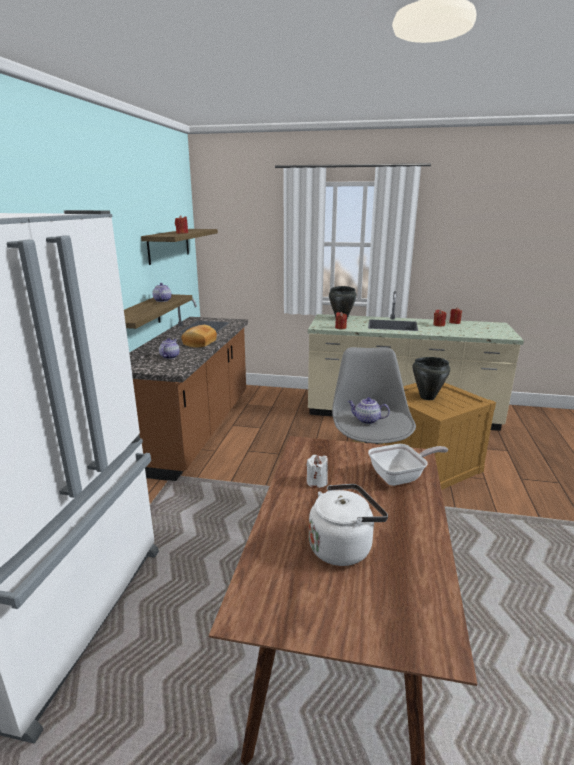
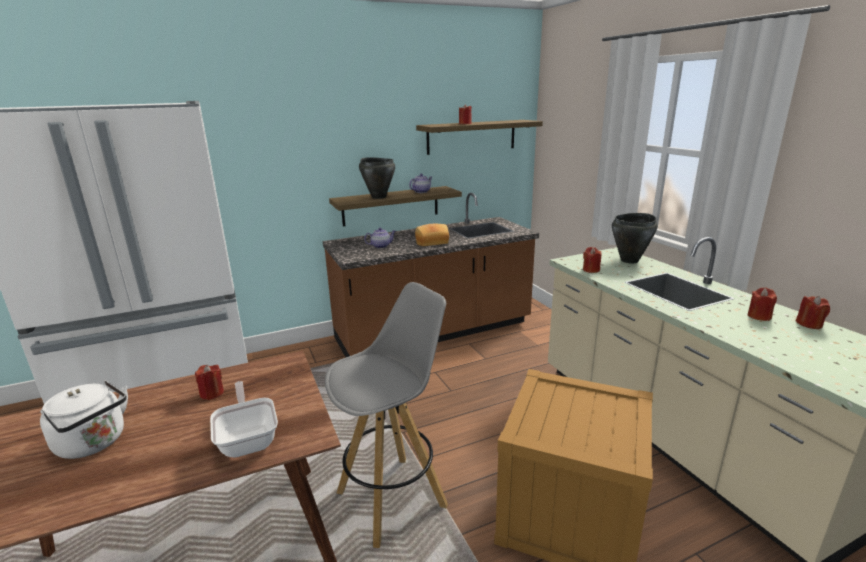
camera: 55 degrees right, 0 degrees up
white candle [307,455,328,488] -> red candle [195,365,224,400]
teapot [348,397,390,424] -> none
frying pan [368,444,448,486] -> frying pan turned 150 degrees counterclockwise [210,381,278,458]
black cooking pot [413,357,450,400] -> black cooking pot moved to [359,157,395,199]

